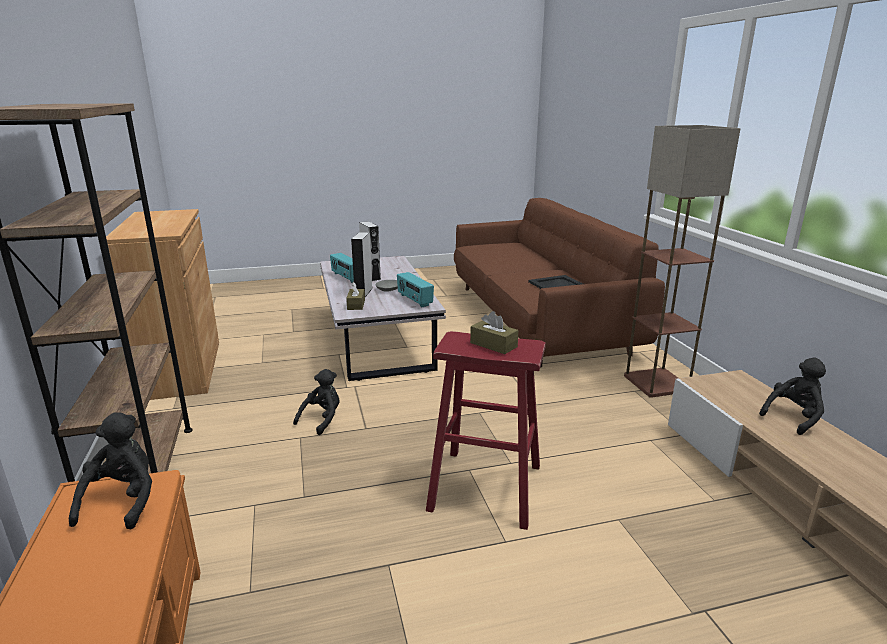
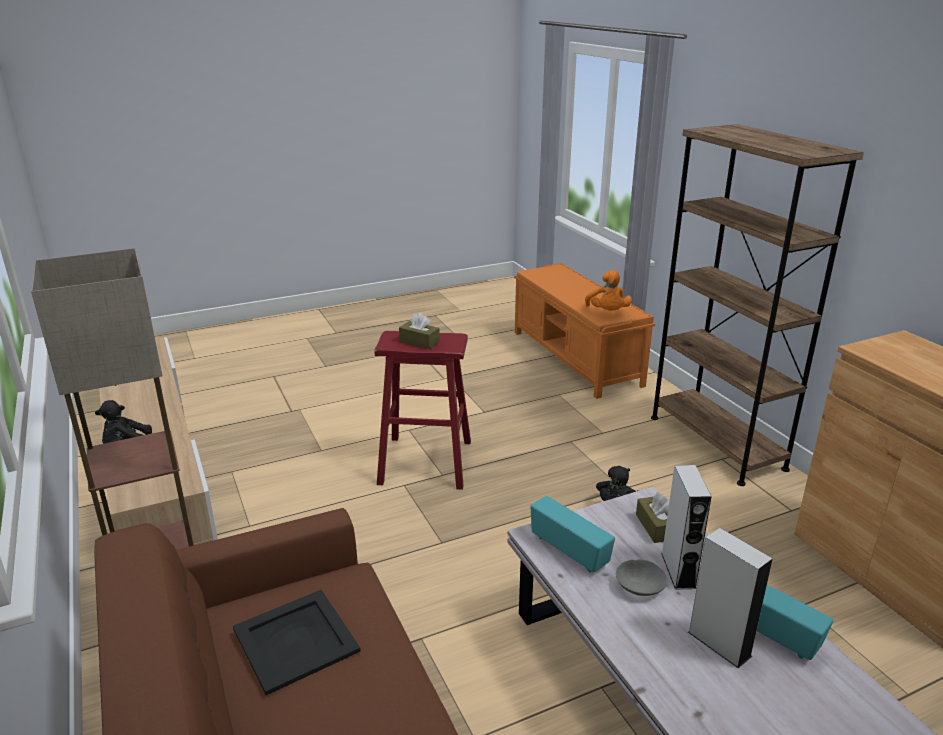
camera: 170 degrees right, 5 degrees up
black plush toy [69,412,152,529] -> orange plush toy [585,270,632,311]

